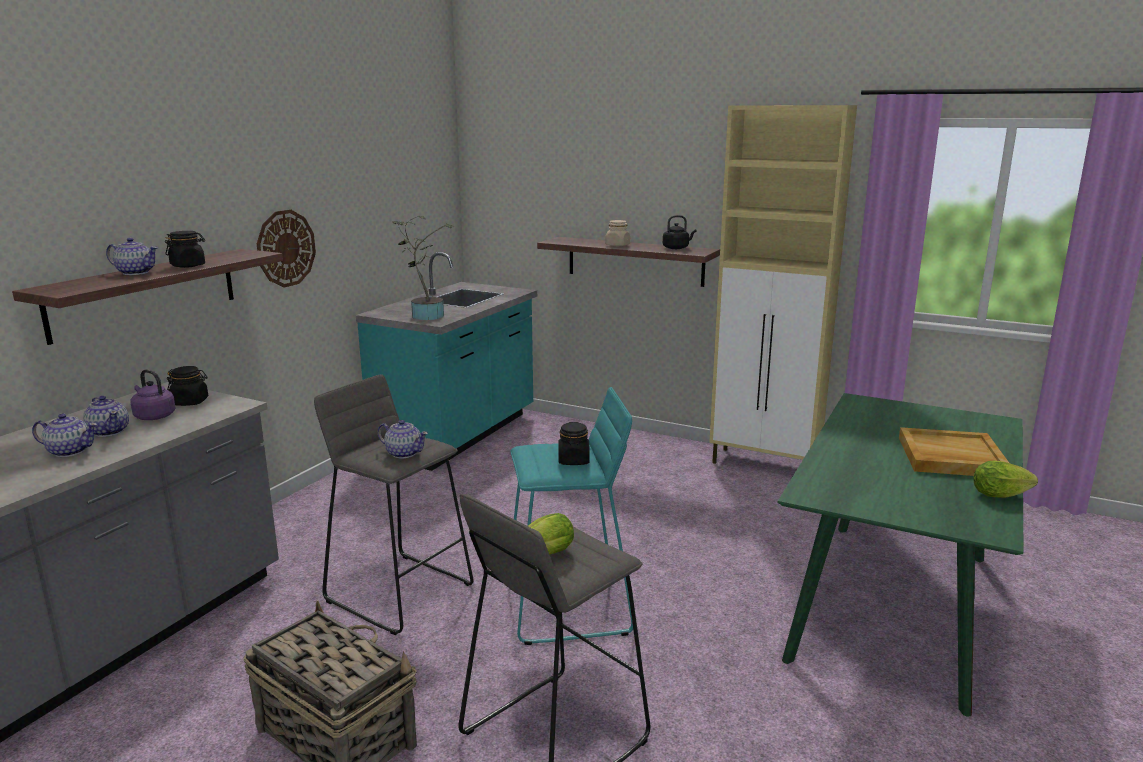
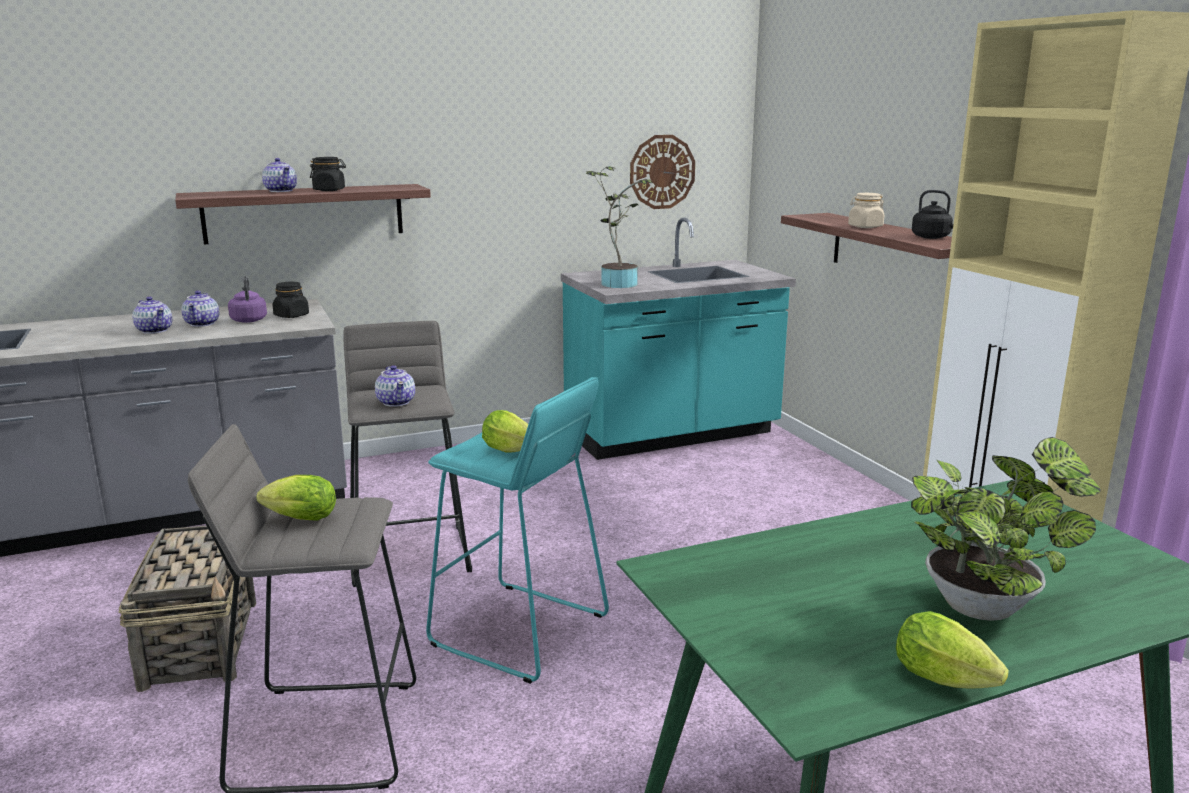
camera: 40 degrees right, 0 degrees up
wall clock [257,209,316,288] -> wall clock moved to [630,135,695,209]
black jar [558,422,590,465] -> lettuce [482,410,528,452]
beige tray [899,427,1009,476] -> potted plant [911,437,1101,621]

